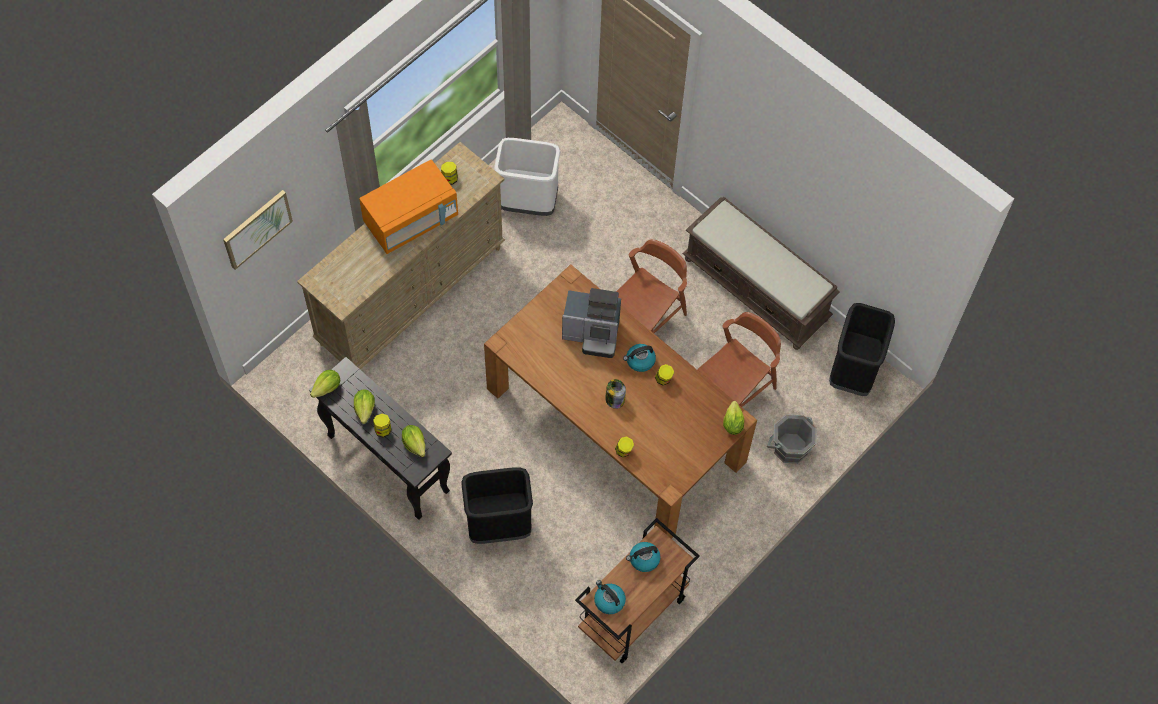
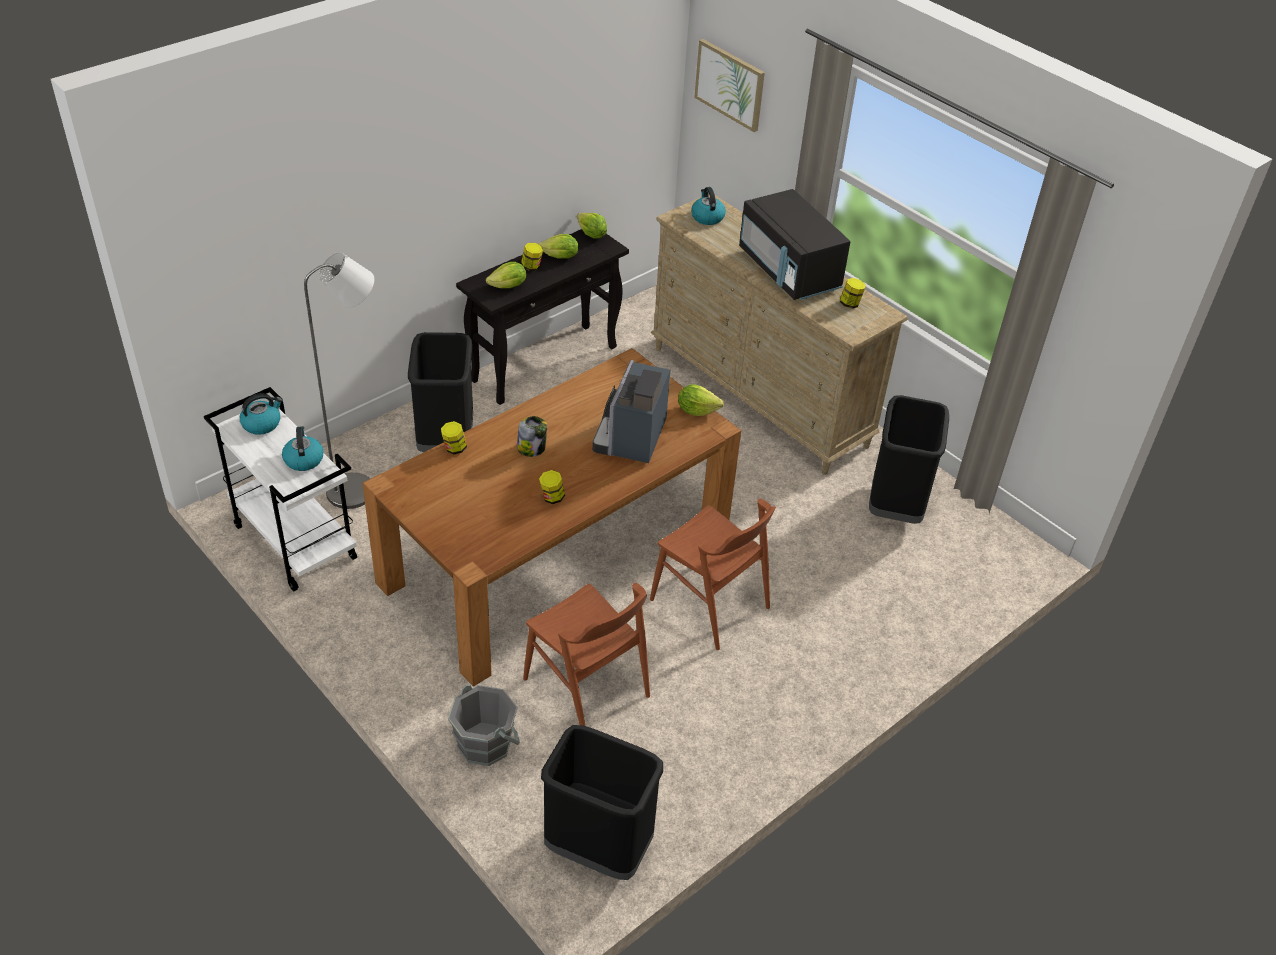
camera: 95 degrees right, 20 degrees down
orange microwave [359,160,458,254] -> black microwave [739,189,850,300]
white trash can [494,138,560,216] -> black trash can [869,395,949,524]
brown cart [575,518,700,663] -> white cart [204,387,357,591]
kettle [623,344,656,372] -> kettle moved to [691,187,726,225]
brown bench [682,197,840,350] -> none
lettuce [723,401,744,435] -> lettuce moved to [678,384,724,416]
none -> grey floor lamp [304,252,374,509]

